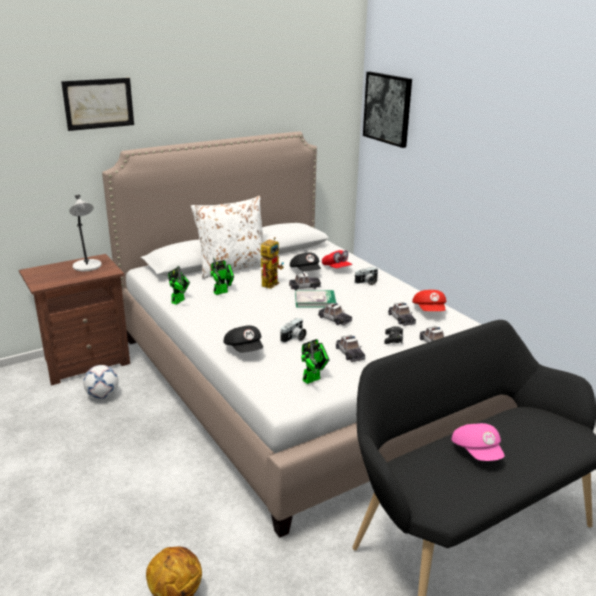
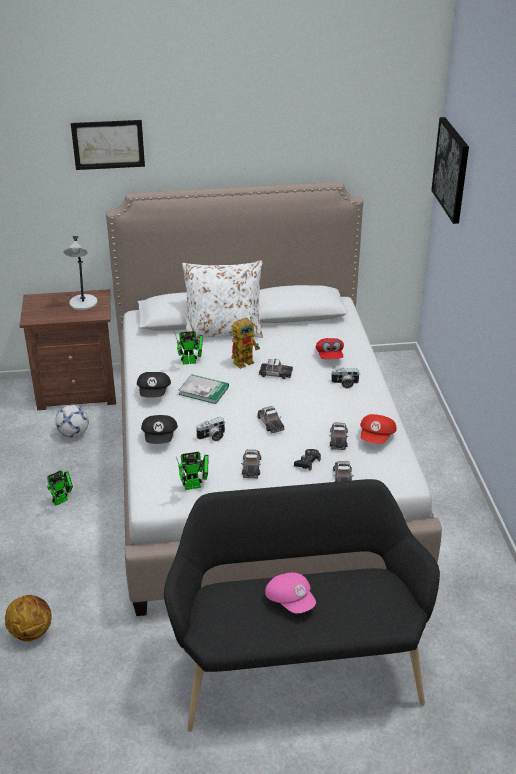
camera: 25 degrees right, 10 degrees up
toy robot [168,265,190,305] -> toy robot moved to [47,471,73,506]
black cap [290,252,321,272] -> black cap moved to [137,372,171,398]
book [295,290,336,307] -> book moved to [178,374,229,404]
pink cap [452,423,505,461] -> pink cap turned 45 degrees counterclockwise [265,573,316,613]

